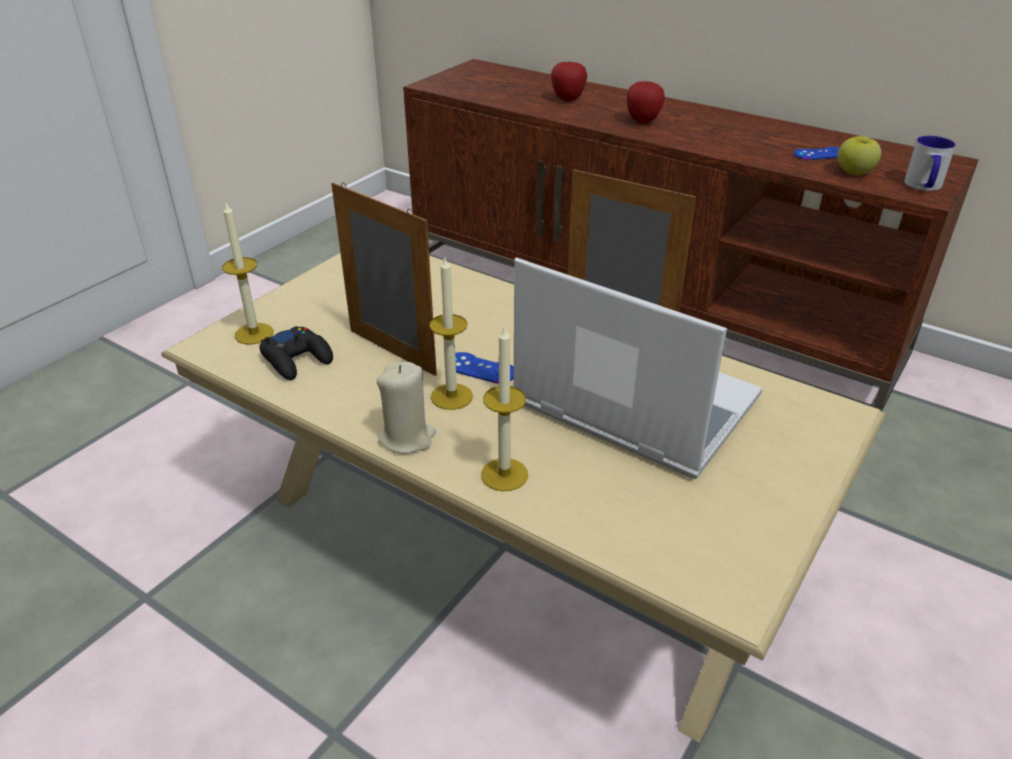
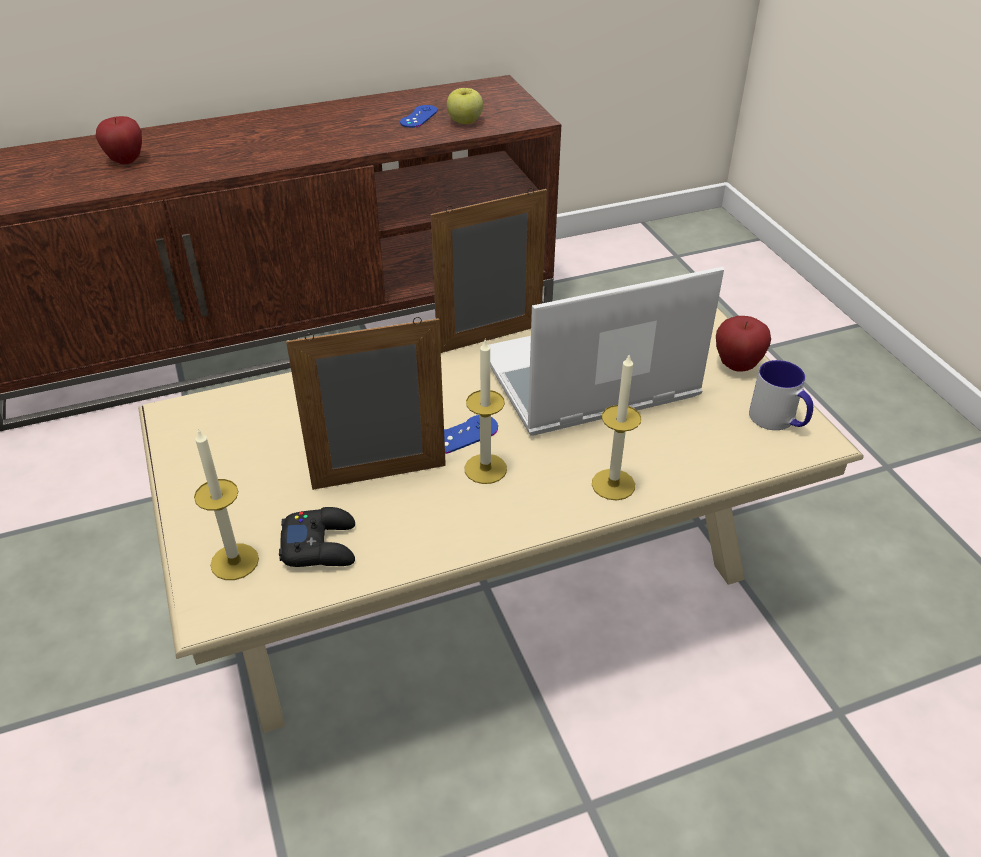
camera: 55 degrees left, 5 degrees up
beige candle [377,362,436,454] -> none
apple [627,81,665,124] -> apple moved to [716,316,771,372]
mug [904,136,956,191] -> mug moved to [749,360,813,430]

